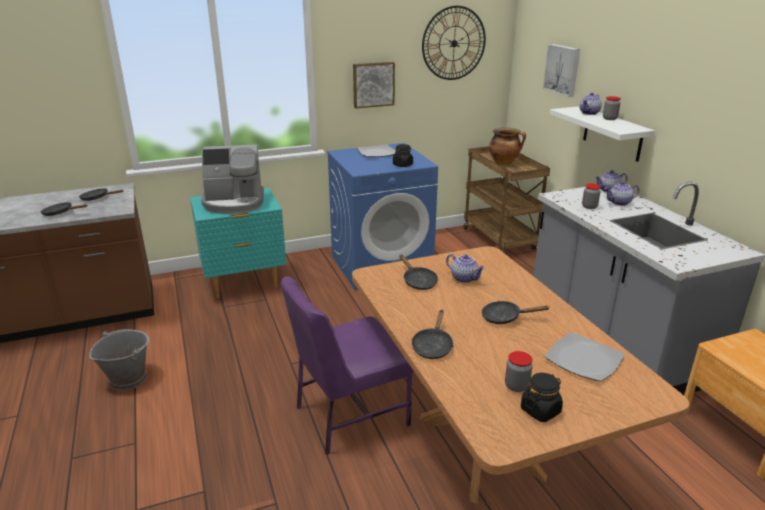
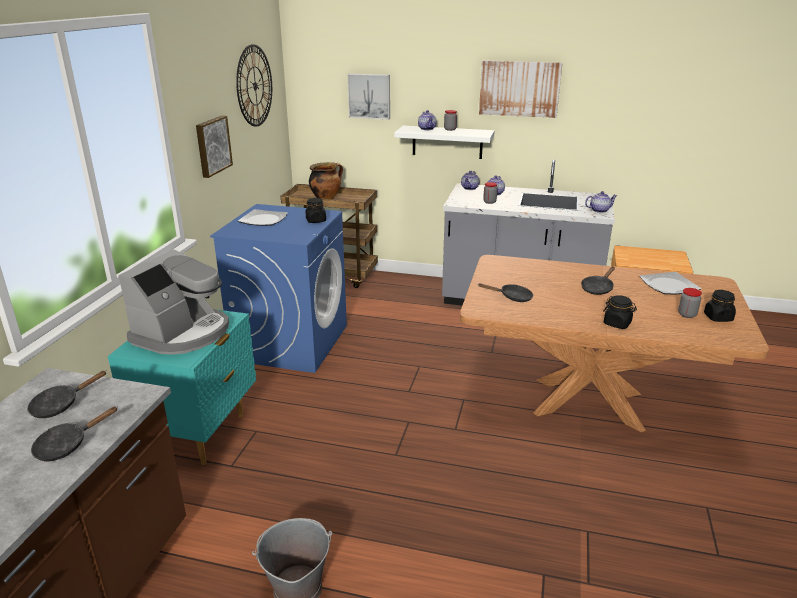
camera: 55 degrees left, 0 degrees up
purple chair [281,276,414,455] -> none
black frying pan [411,309,454,359] -> black jar [604,295,637,329]
teapot [446,254,485,283] -> teapot moved to [585,191,617,213]
none -> picture [479,60,562,118]

